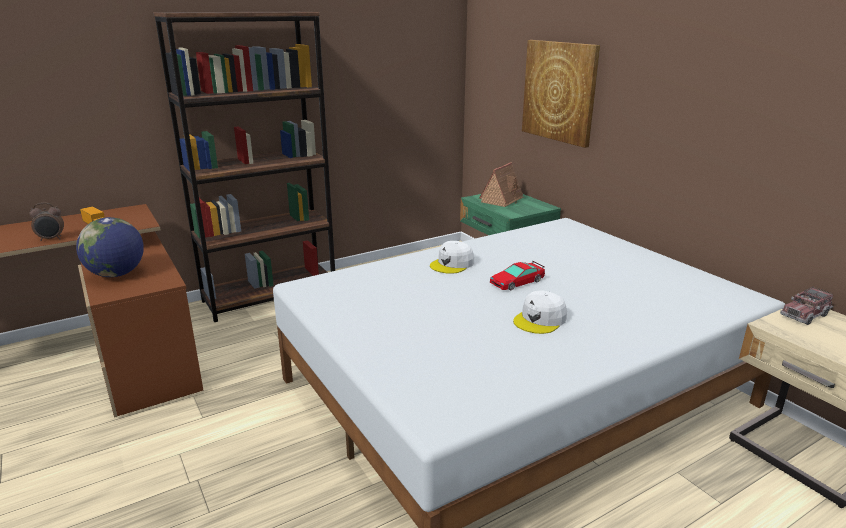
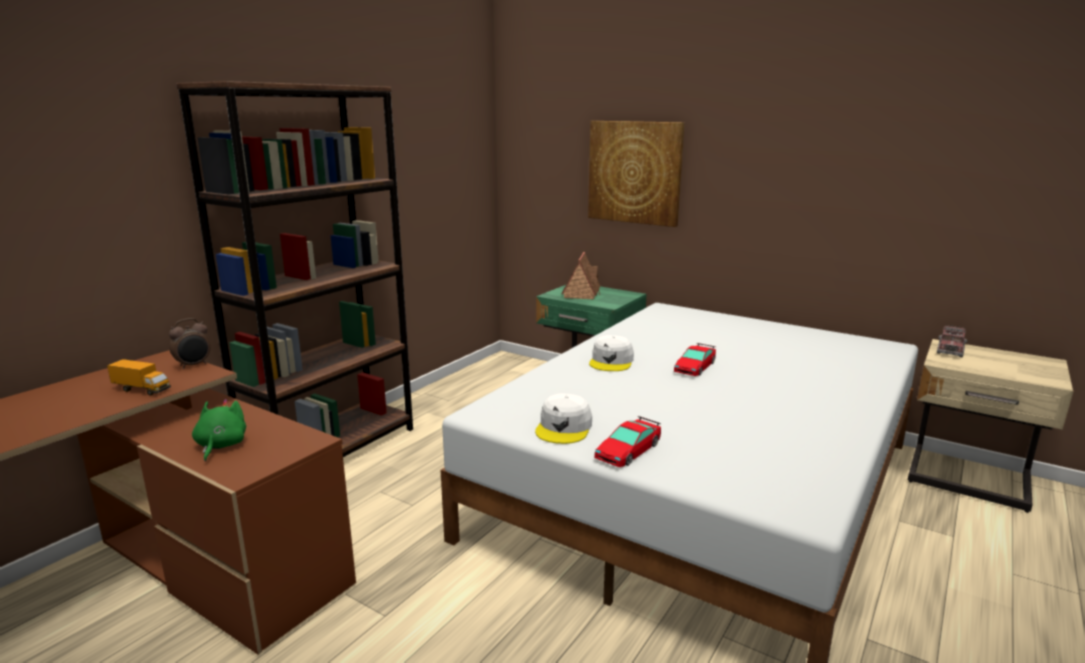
camera: 25 degrees left, 5 degrees down
alarm clock [30,203,64,241] -> alarm clock moved to [169,318,211,369]
globe [76,217,144,277] -> green plush toy [192,399,246,462]
white cap [513,290,567,334] -> white cap moved to [535,394,592,444]
none -> toy car [594,416,661,467]

